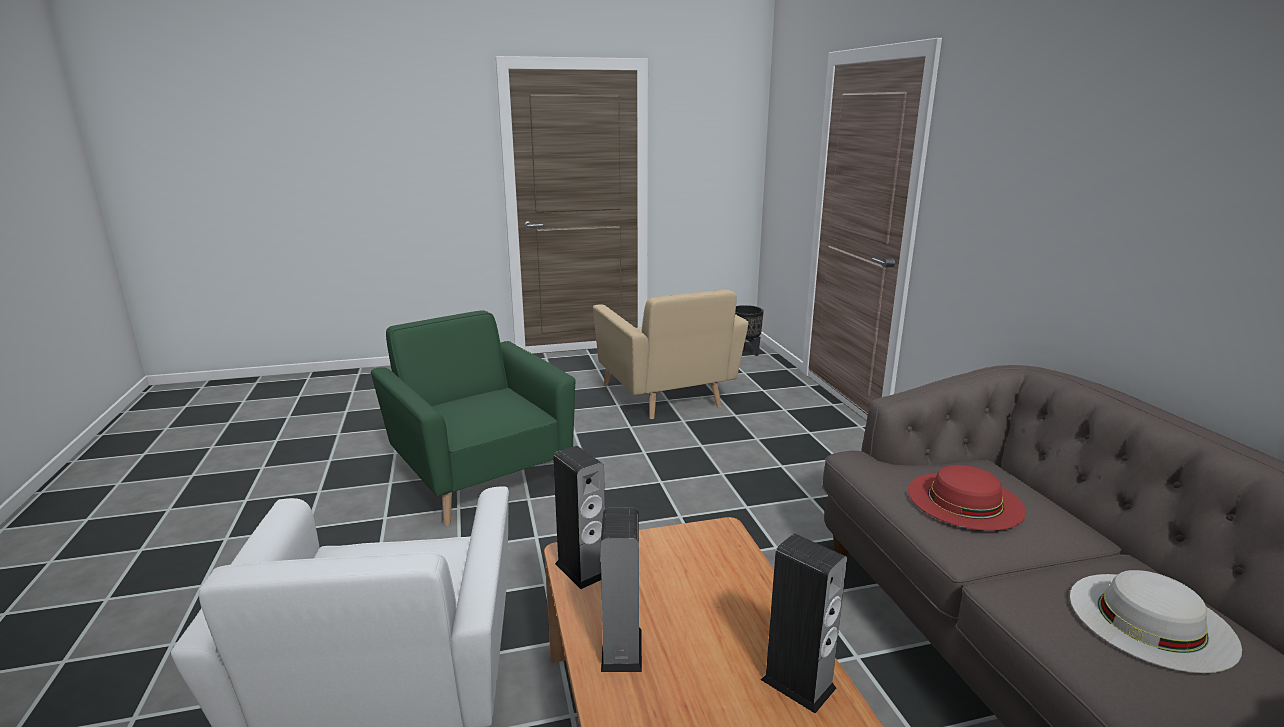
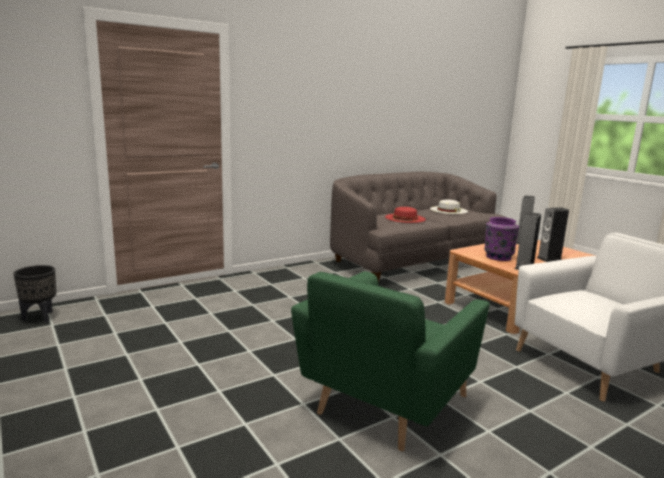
camera: 110 degrees left, 5 degrees down
beige armchair [593,289,748,419] -> none
none -> purple vase [484,217,519,261]

